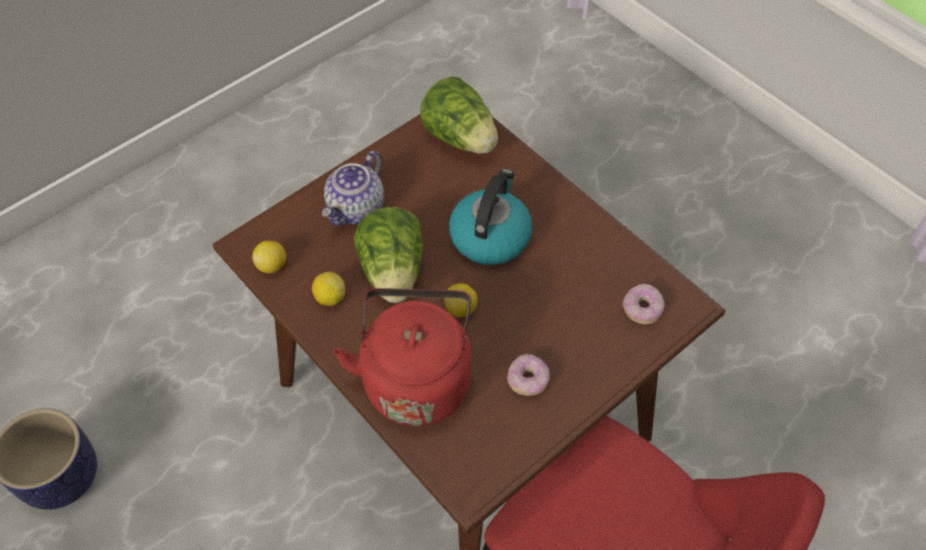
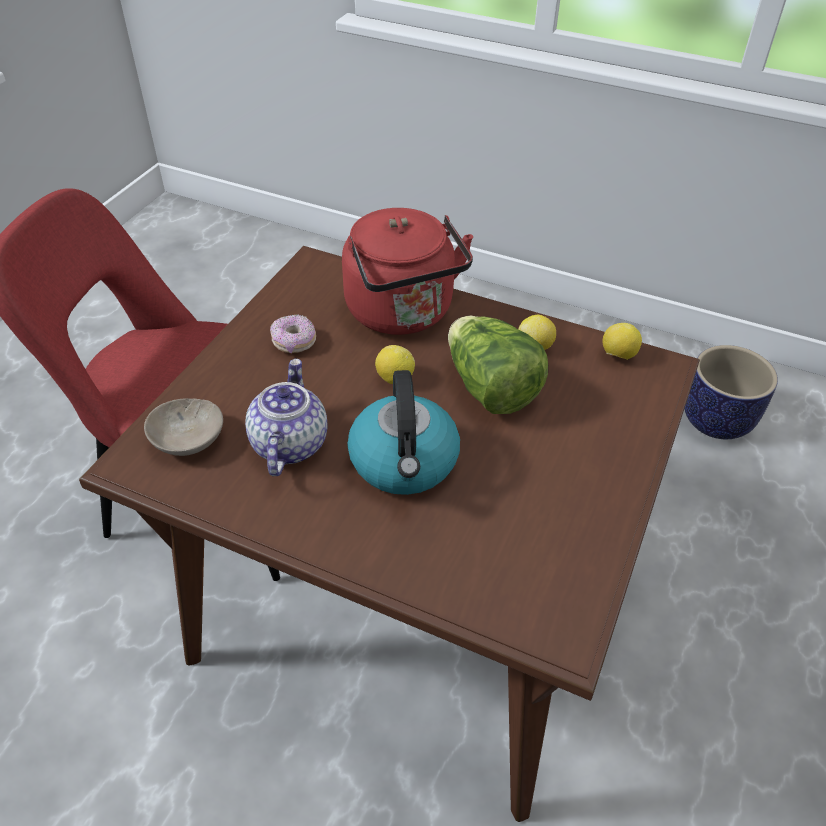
camera: 155 degrees right, 10 degrees down
teapot [322,151,384,226] -> teapot moved to [245,359,328,476]
lettuce [420,77,498,154] -> none
donut [622,284,665,324] -> beige bowl [144,398,223,456]

